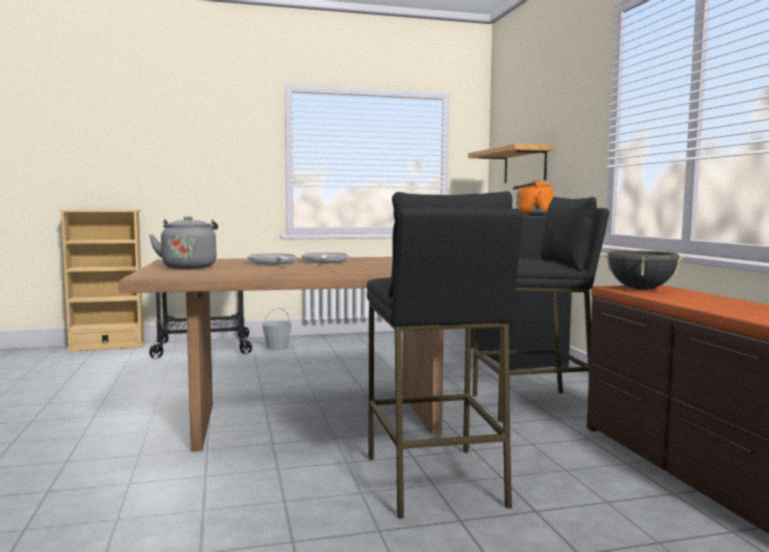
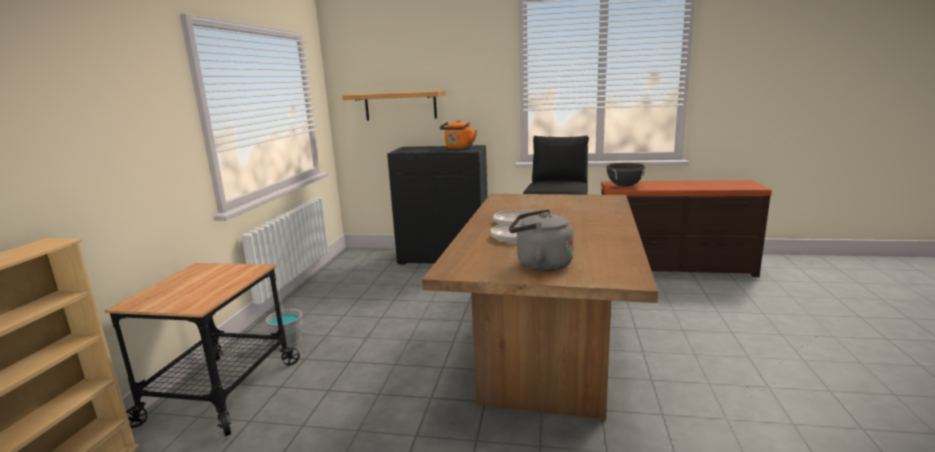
camera: 65 degrees left, 10 degrees up
black stool [367,191,523,519] -> none

